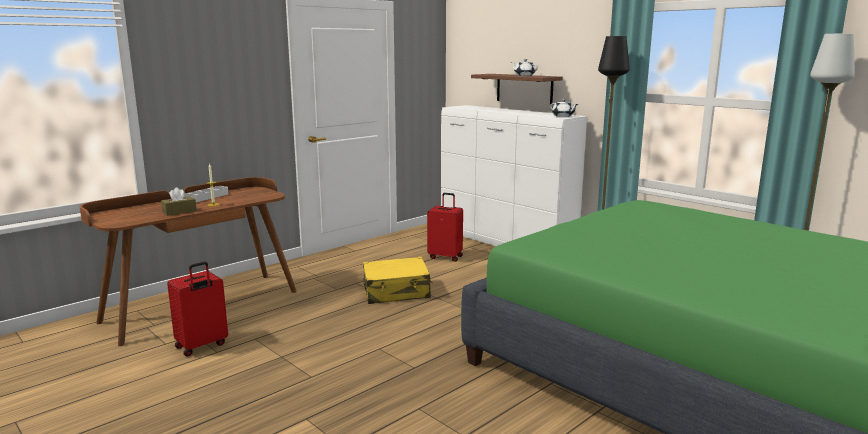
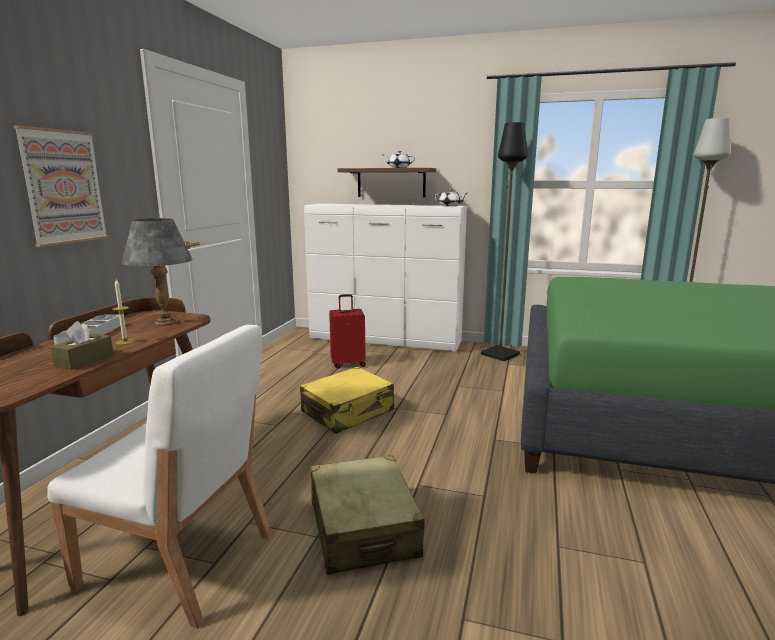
camera: 30 degrees left, 0 degrees up
red suitcase [167,261,228,356] -> white chair [47,325,272,628]
none -> picture [13,125,108,247]
none -> grey table lamp [122,218,193,326]
none -> beige suitcase [310,455,425,575]

